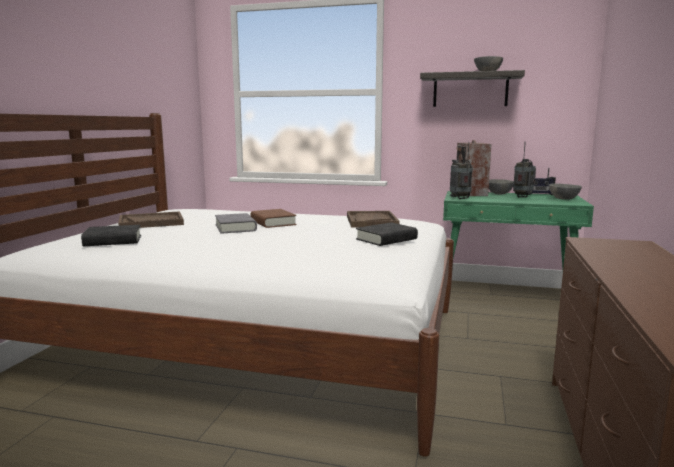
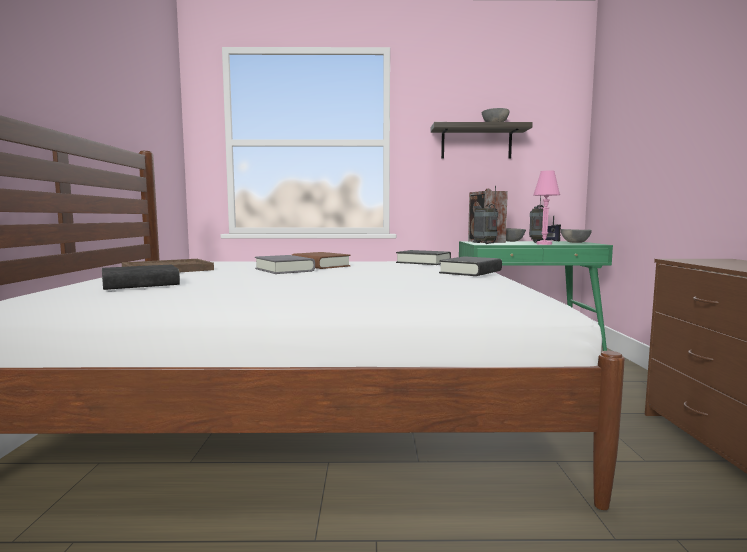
camera: 15 degrees left, 5 degrees down
brown tray [347,211,399,228] -> black book [396,250,451,265]
none -> pink table lamp [533,170,560,245]

